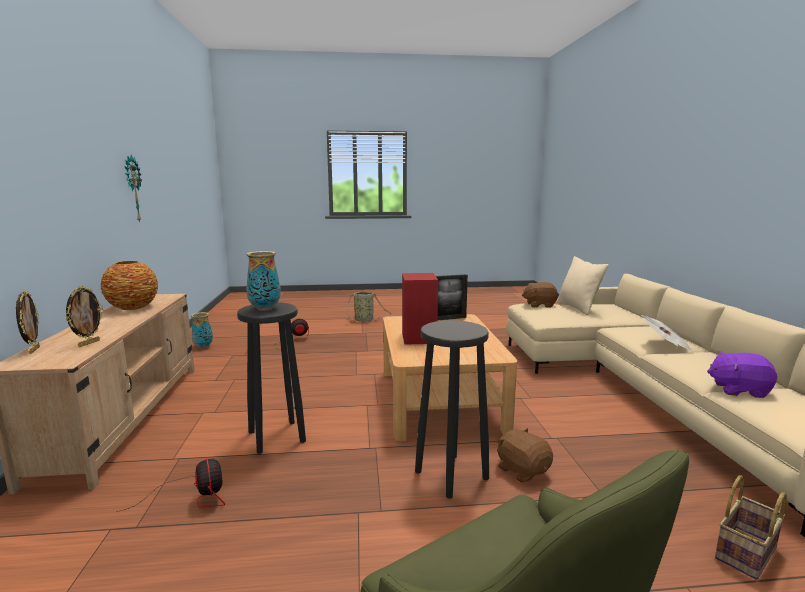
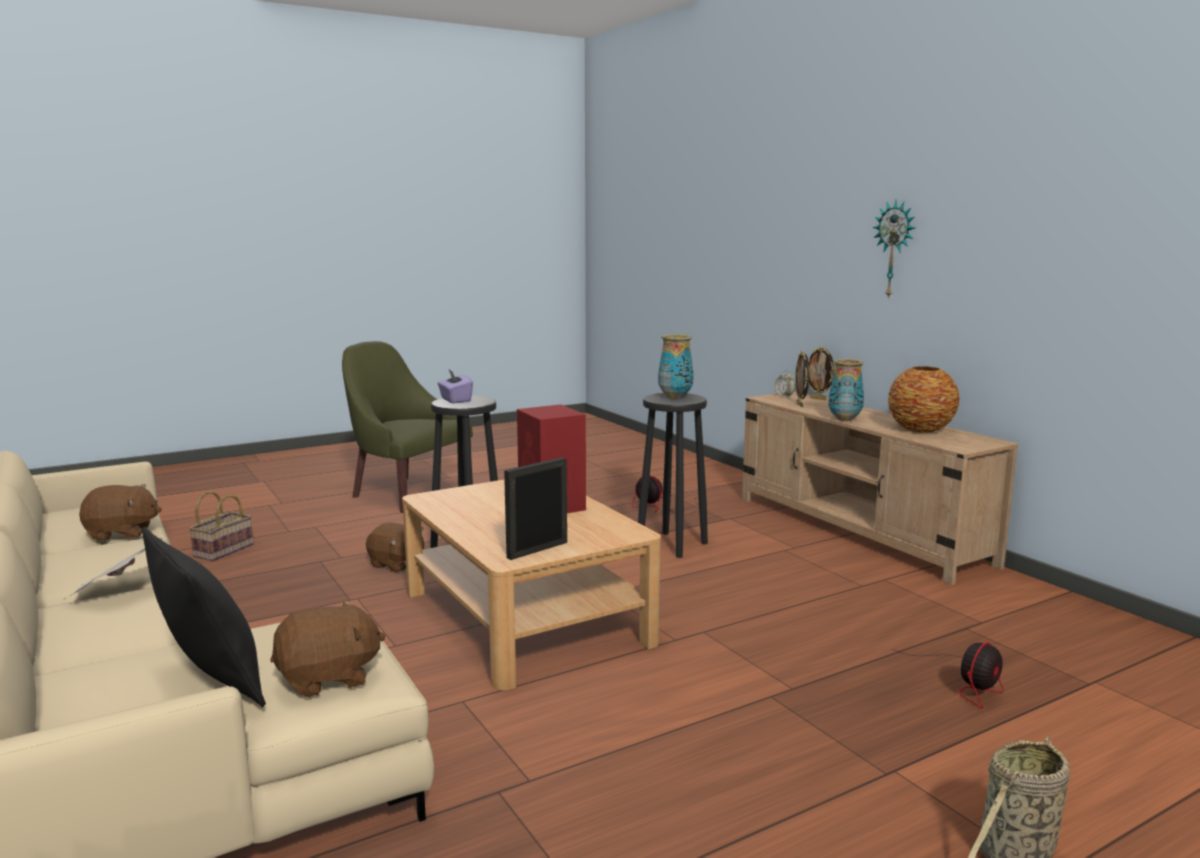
camera: 155 degrees right, 0 degrees up
wall clock [125,155,142,222] -> wall clock moved to [873,200,915,299]
vase [191,312,213,349] -> vase moved to [829,359,864,421]
beige pillow [556,256,608,315] -> black pillow [142,527,266,707]
purple plush toy [707,351,777,398] -> brown plush toy [79,484,162,541]
none -> purple tissue box [438,370,473,403]
none -> alarm clock [775,370,795,397]

